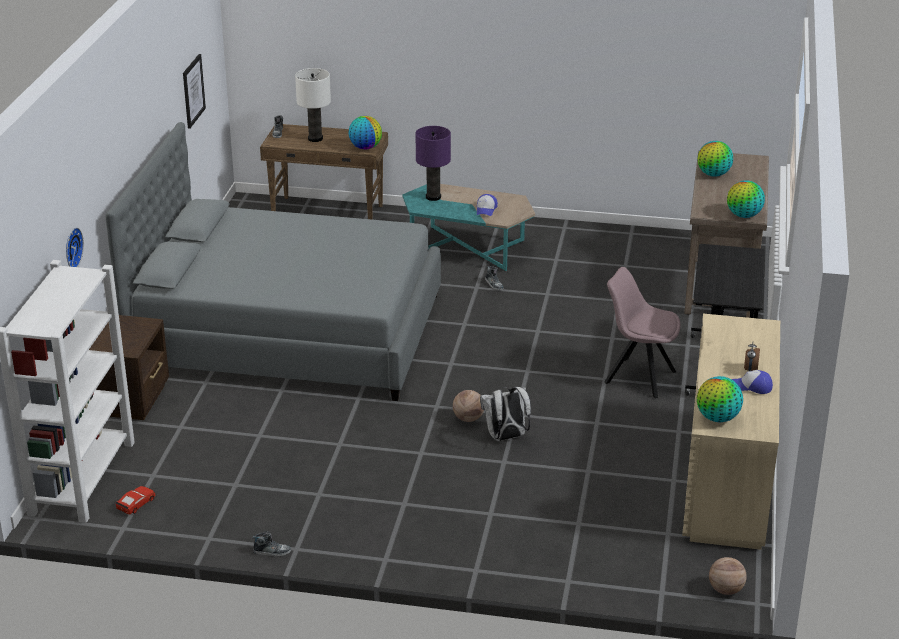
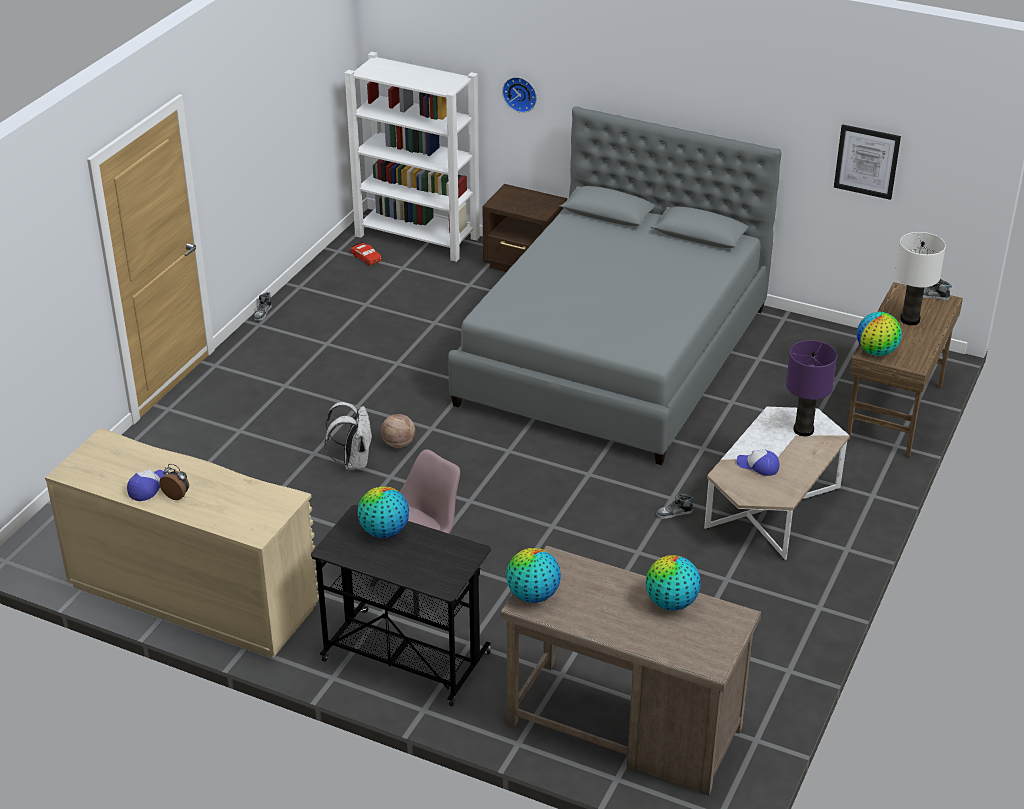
camera: 105 degrees right, 5 degrees up
turquoise coffee table [402,184,535,271] -> white coffee table [704,407,850,560]
globe [697,376,743,422] -> globe moved to [357,486,409,538]
basketball [709,557,747,595] -> none

